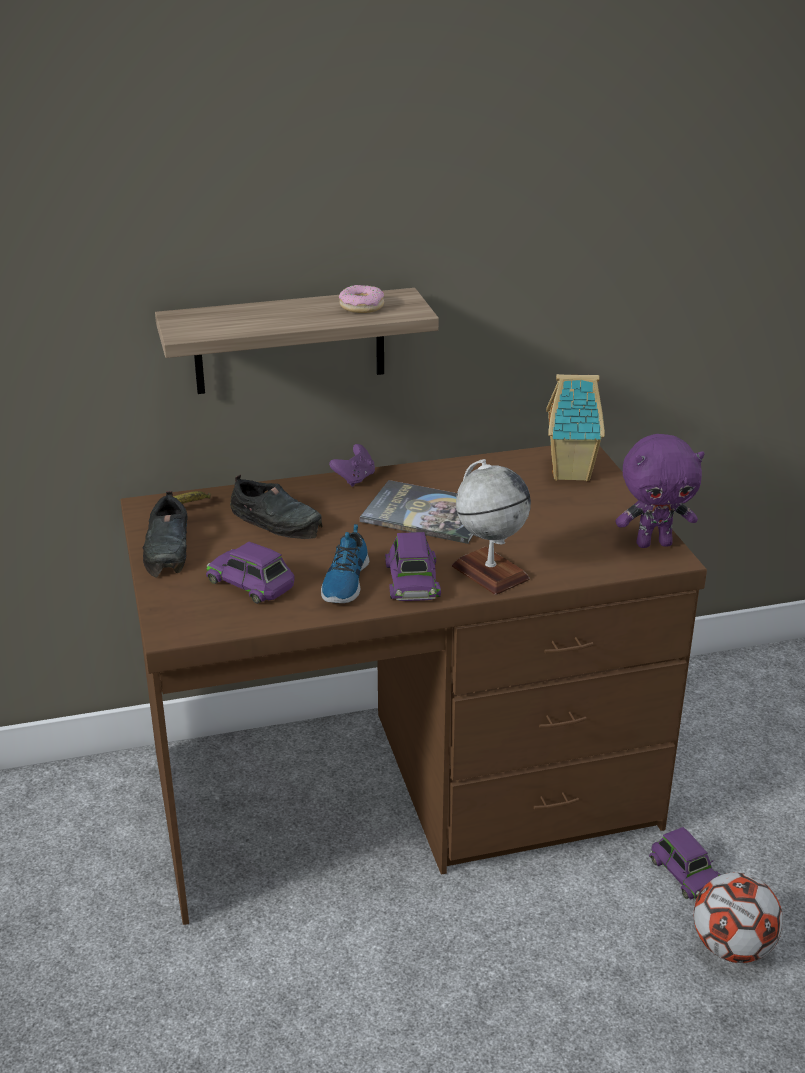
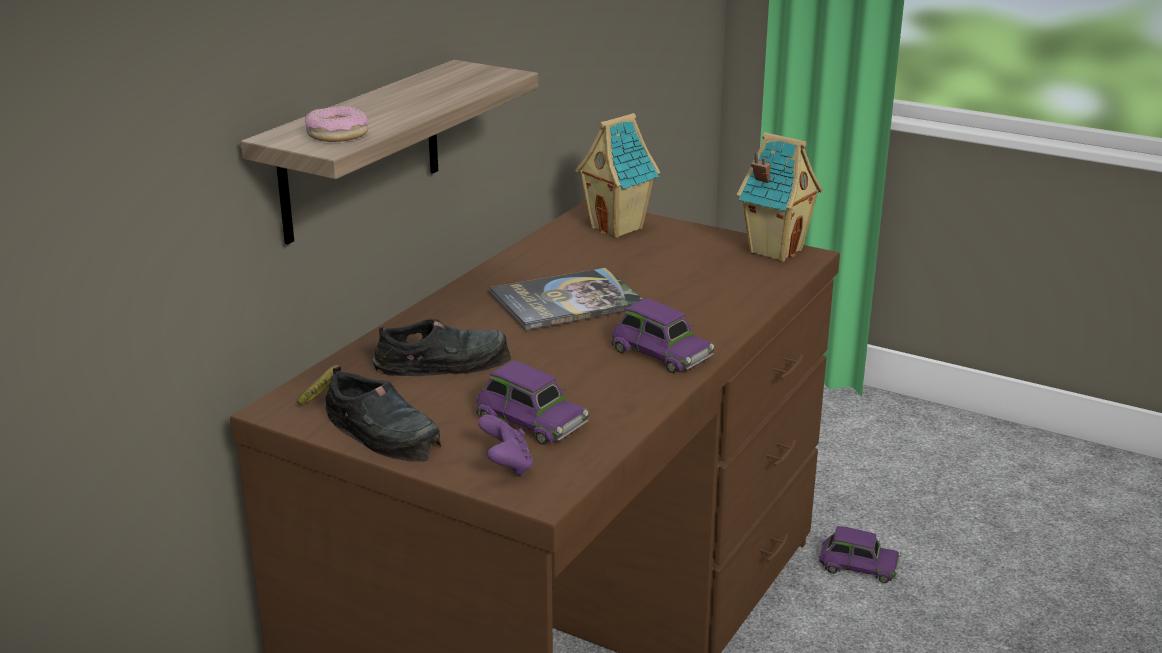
camera: 45 degrees left, 5 degrees down
purple toy car [206,542,295,604] -> purple toy car turned 135 degrees counterclockwise [476,360,589,445]
shoe [321,524,369,603] -> none
purple game controller [329,444,375,487] -> purple game controller moved to [478,415,533,476]
donut [339,285,384,313] -> donut moved to [305,106,368,142]
globe [452,459,531,595] -> none
purple plush toy [615,434,705,548] -> toy house [737,132,823,262]
football [694,873,783,963] -> none

